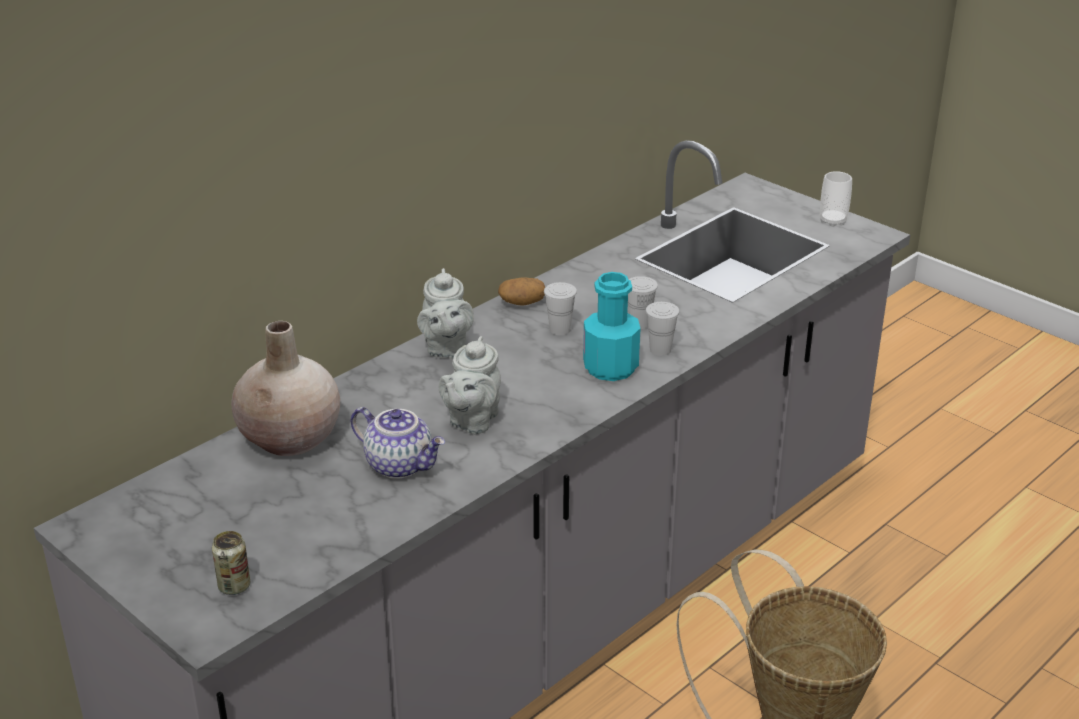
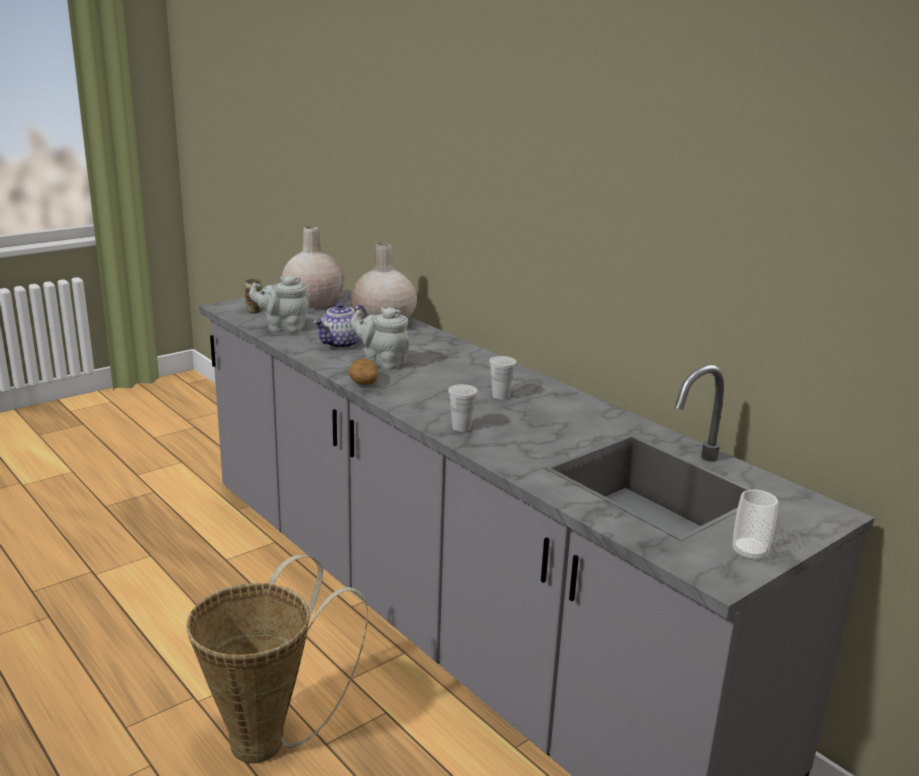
camera: 95 degrees right, 10 degrees down
grey teapot [417,268,474,359] -> grey teapot moved to [249,275,309,333]
potato [498,278,545,306] -> potato moved to [348,358,378,385]
turquoise bottle [583,272,641,381] -> none
white cup [628,276,658,329] -> none
none -> beige vase [282,226,344,308]

